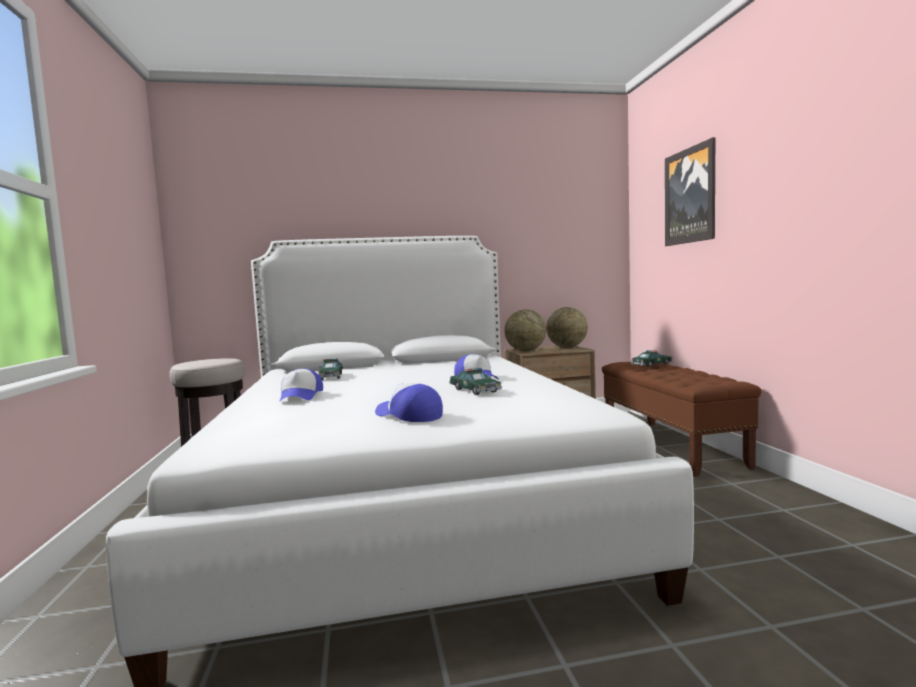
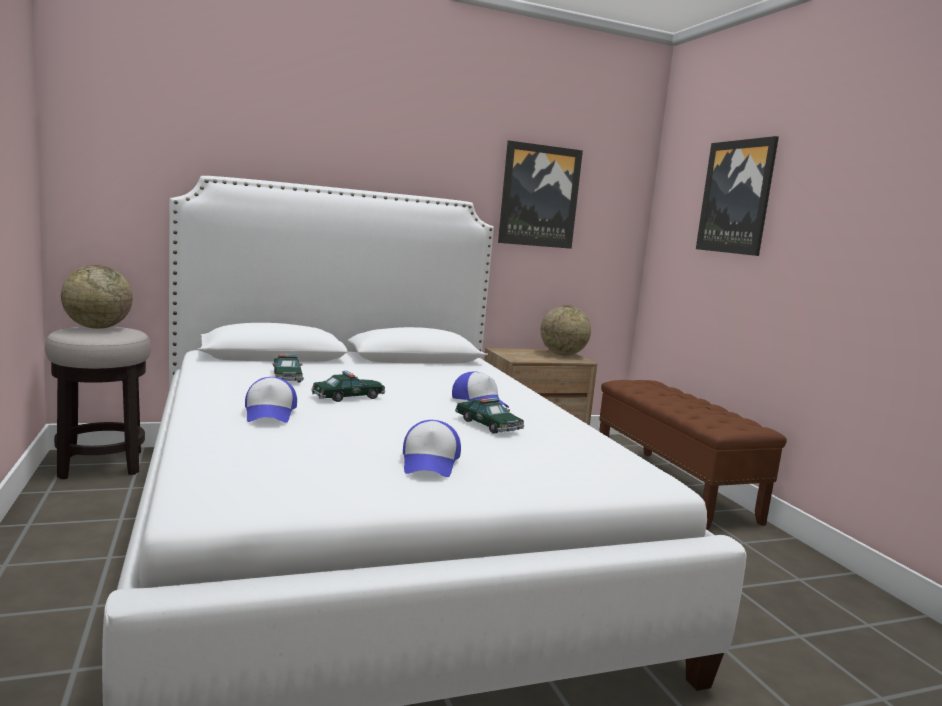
camera: 10 degrees left, 5 degrees up
cap [375,383,443,422] -> cap turned 120 degrees counterclockwise [403,420,461,477]
globe [504,310,546,351] -> globe moved to [61,265,133,329]
toy car [631,350,673,367] -> toy car moved to [311,371,385,402]
none -> picture [498,141,583,249]

